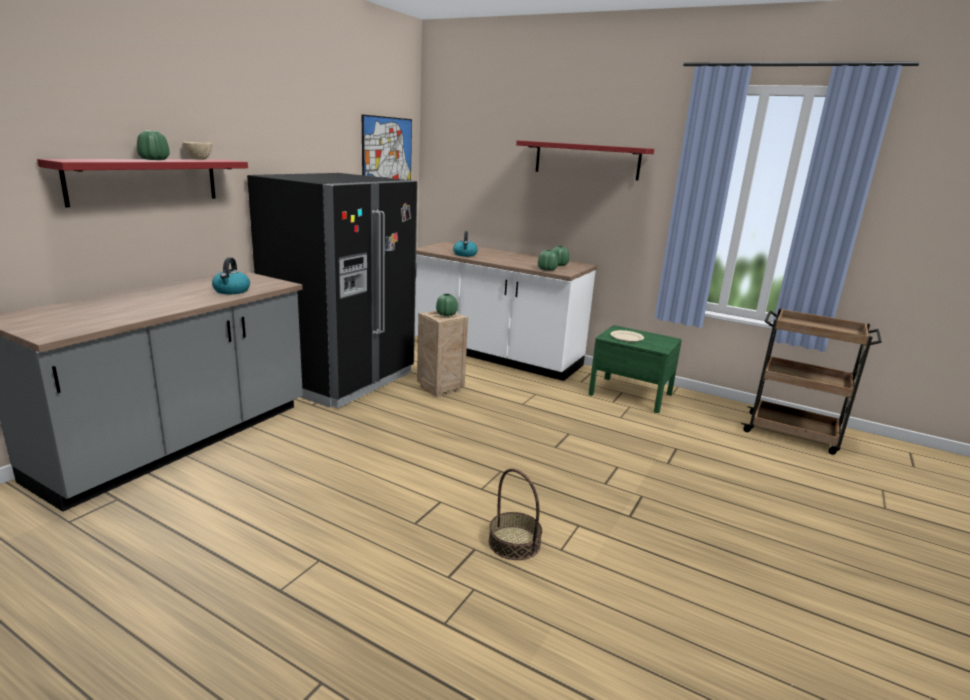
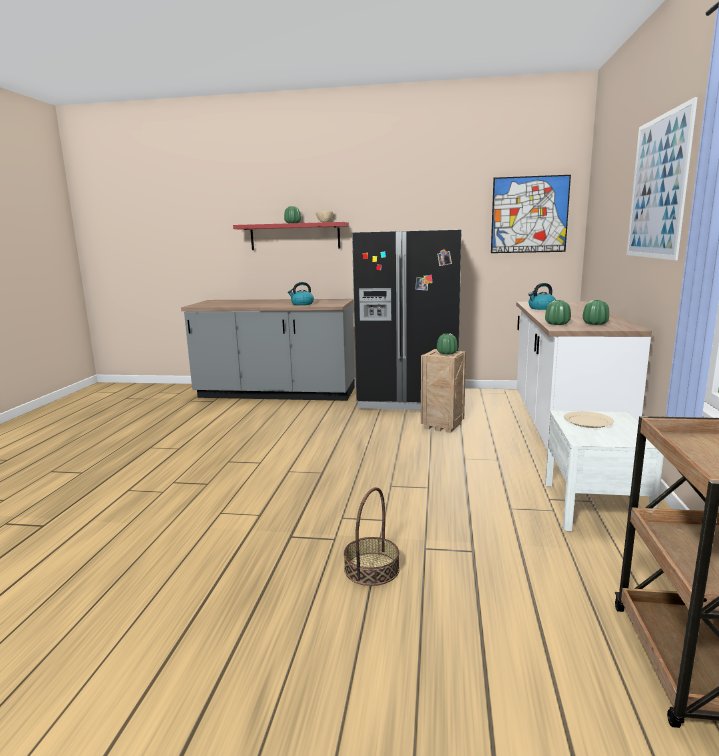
camera: 70 degrees right, 5 degrees down
basket [488,469,542,560] -> basket moved to [344,487,400,586]
red shelf [516,140,654,180] -> picture [627,97,698,260]
green nightstand [588,325,682,413] -> white nightstand [545,411,664,532]

